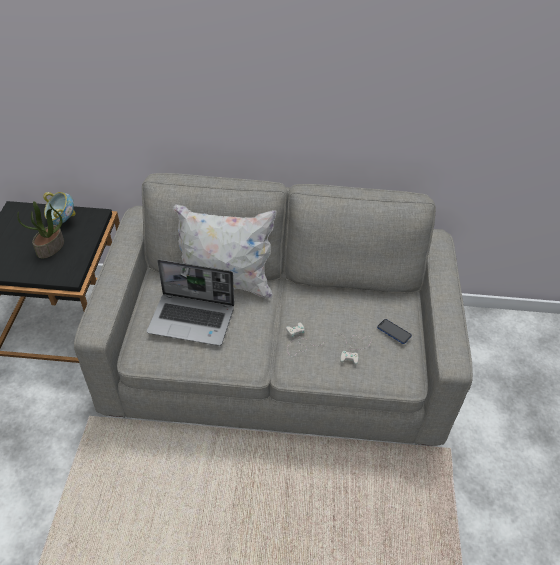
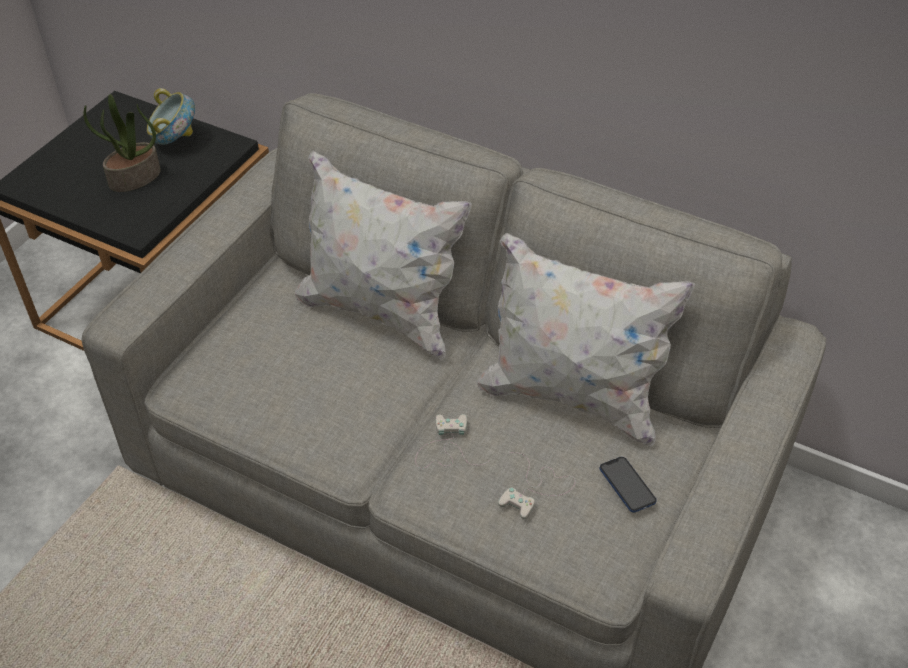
camera: 25 degrees right, 0 degrees up
laptop [147,260,234,346] -> none
none -> white pillow [477,233,695,447]

